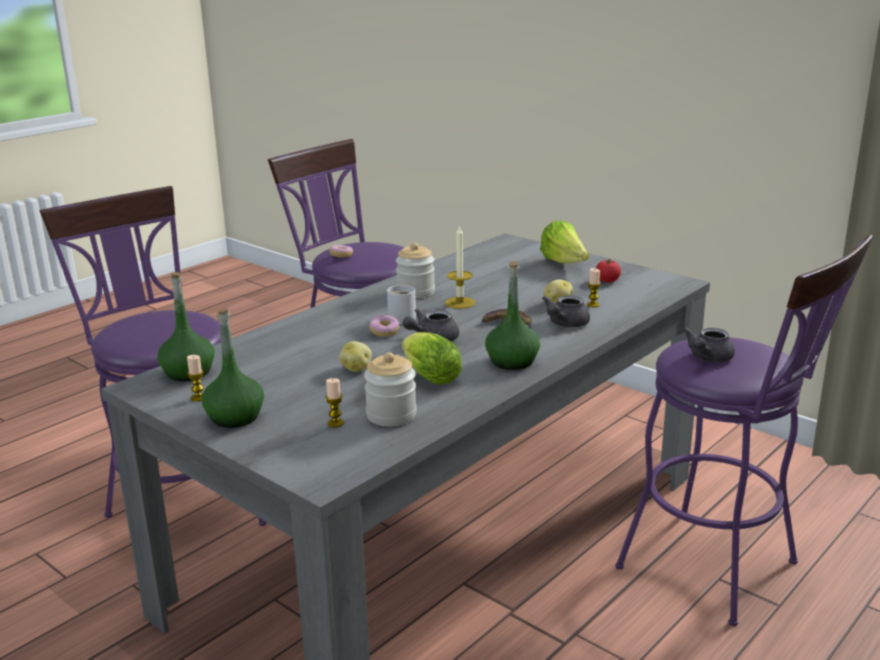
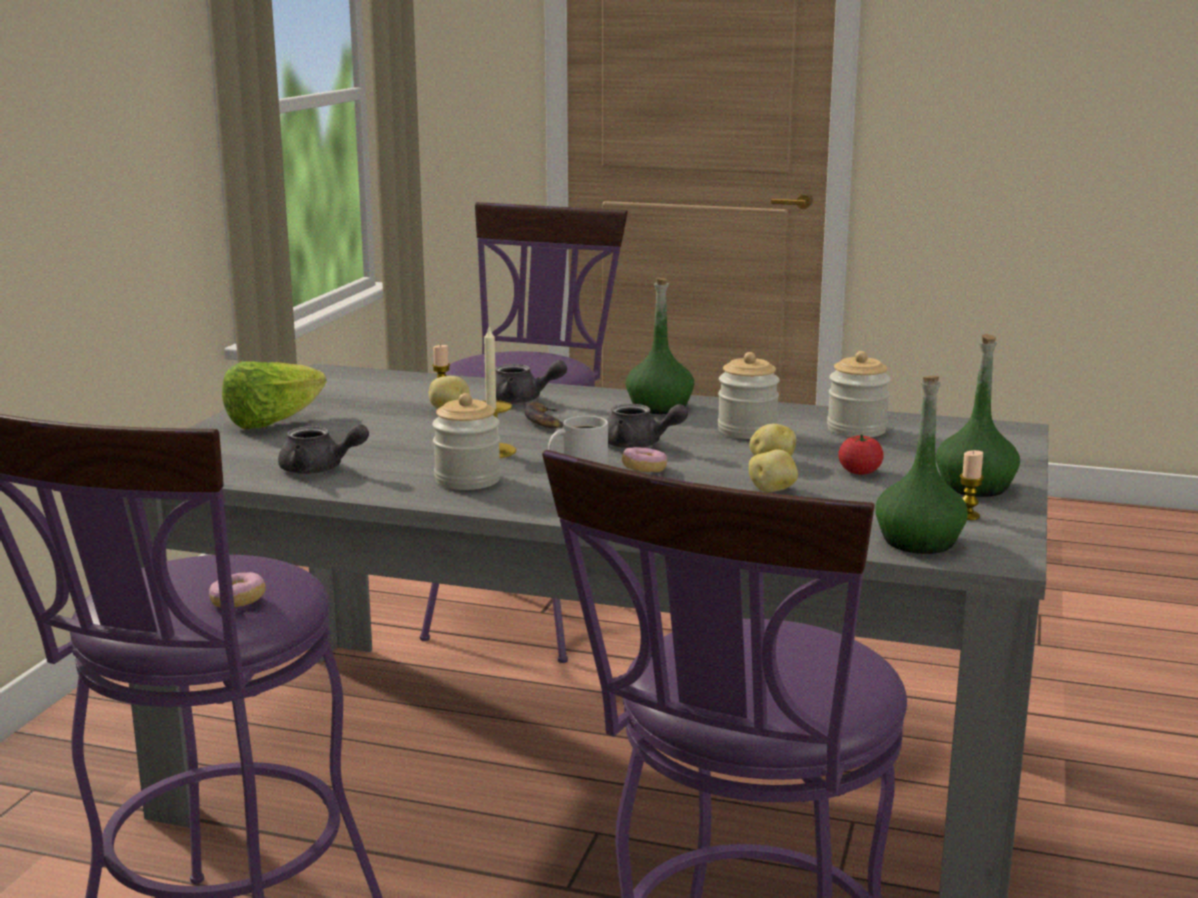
camera: 115 degrees left, 5 degrees down
candle [325,378,344,427] -> none
lettuce [402,332,462,385] -> jar [718,352,780,439]
tomato [596,259,621,282] -> tomato moved to [838,434,883,475]
grey teapot [683,328,735,362] -> grey teapot moved to [278,424,369,474]
none -> potato [749,449,798,492]

